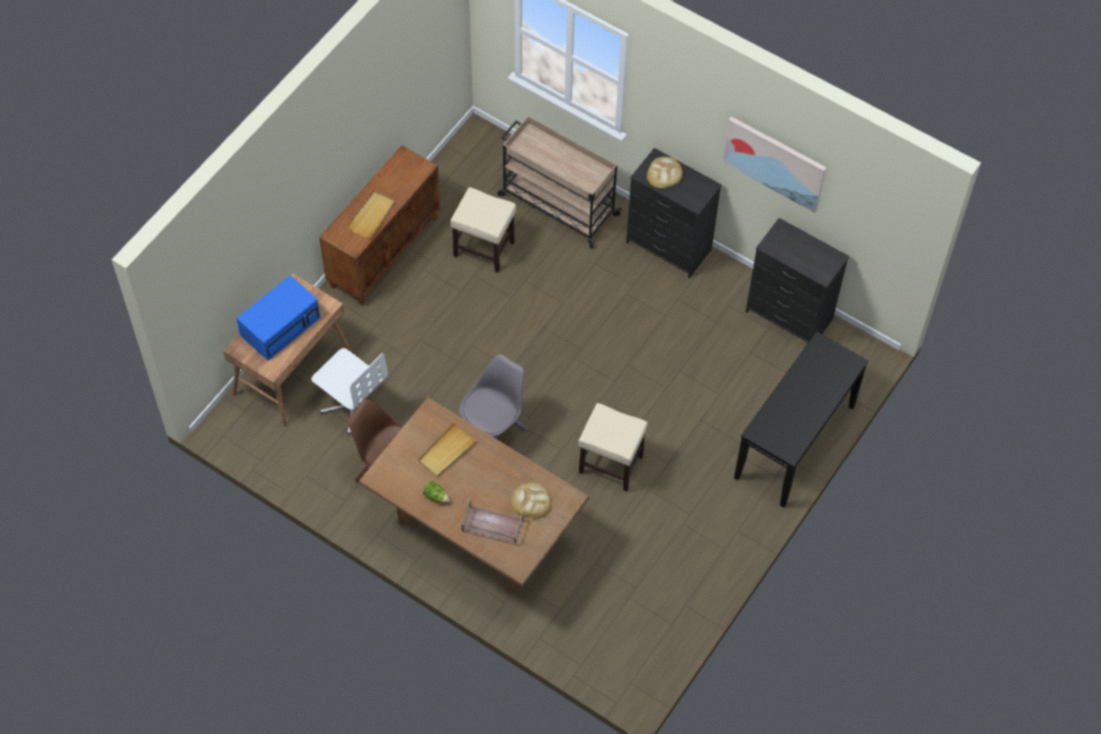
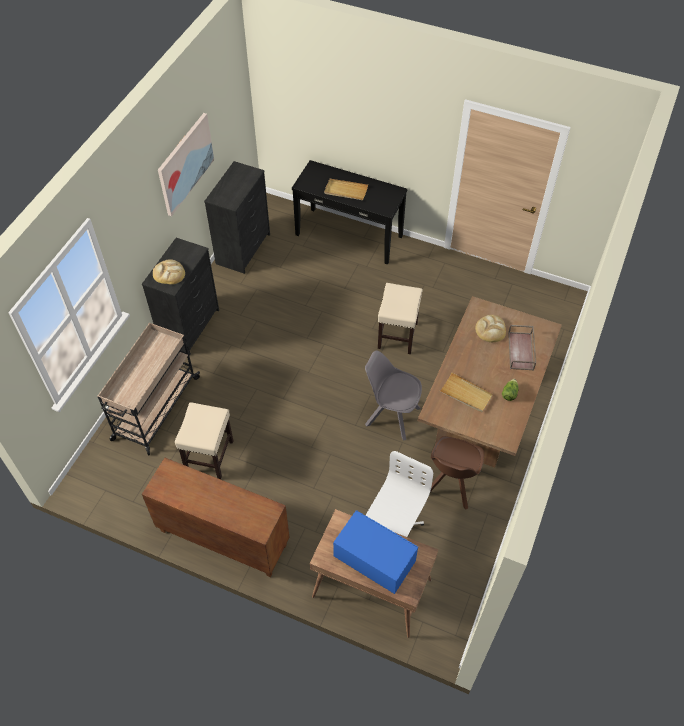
camera: 100 degrees left, 5 degrees down
beige tray [346,190,396,238] -> beige tray moved to [324,179,368,200]

